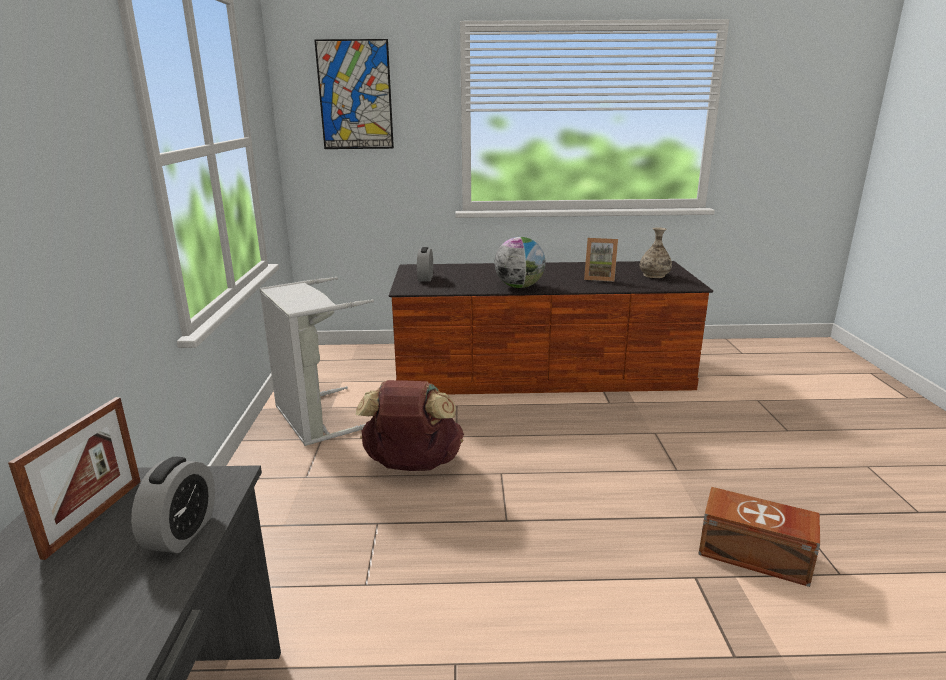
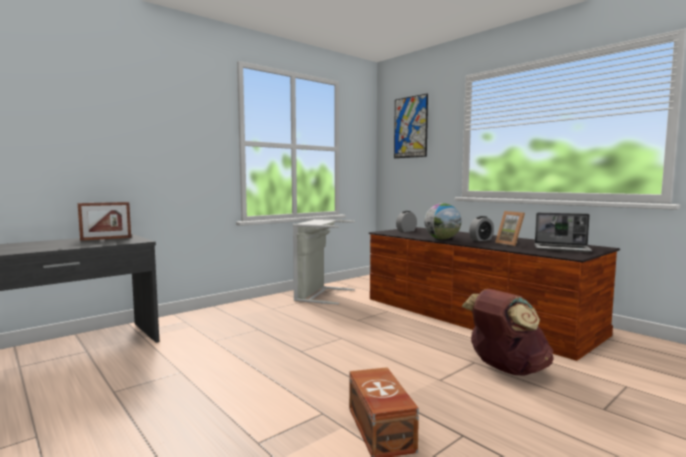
camera: 50 degrees right, 15 degrees down
alarm clock [131,457,215,553] -> alarm clock moved to [469,216,494,241]
brown backpack [356,380,464,471] -> brown backpack moved to [462,289,554,375]
vase [640,227,672,278] -> laptop [535,213,593,252]

